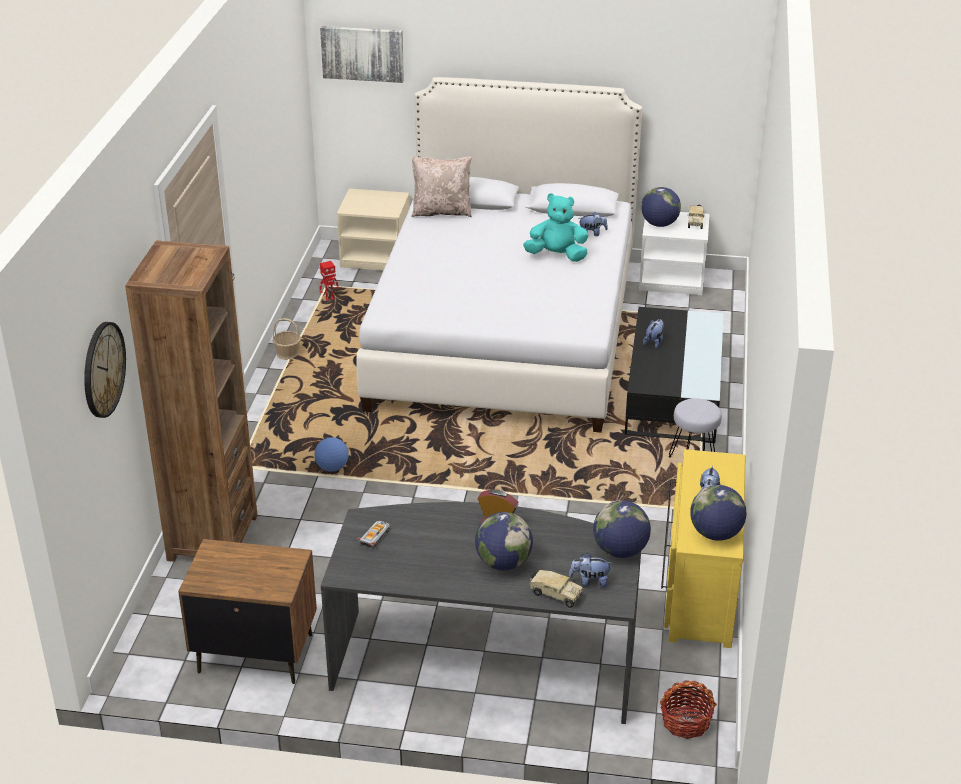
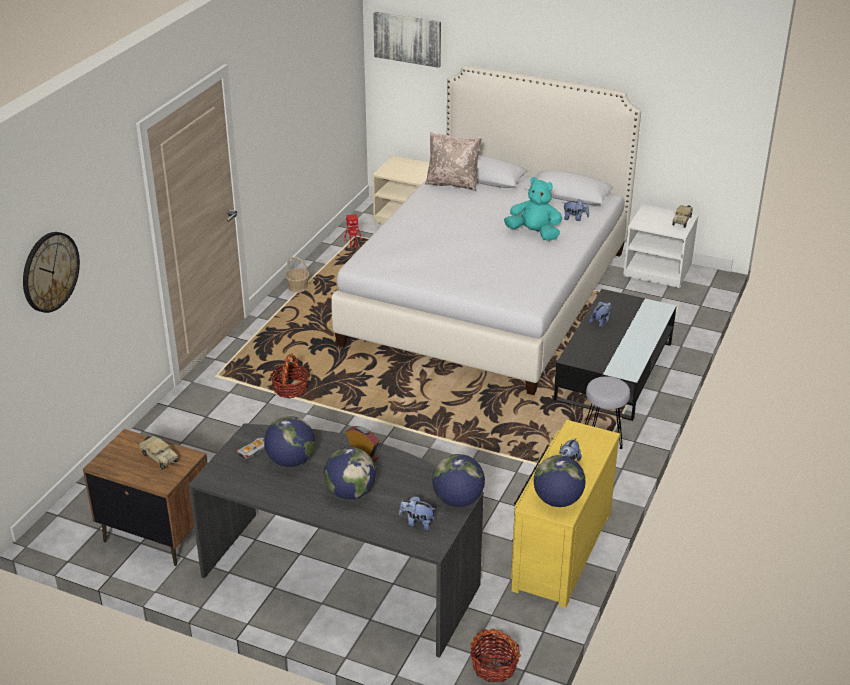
camera: 15 degrees right, 0 degrees up
brown bookcase [125,240,258,562] -> none
football [314,437,349,472] -> basket [270,353,309,398]
toy truck [529,570,584,608] -> toy truck moved to [140,436,179,470]
globe [641,187,681,227] -> globe moved to [264,416,315,467]

